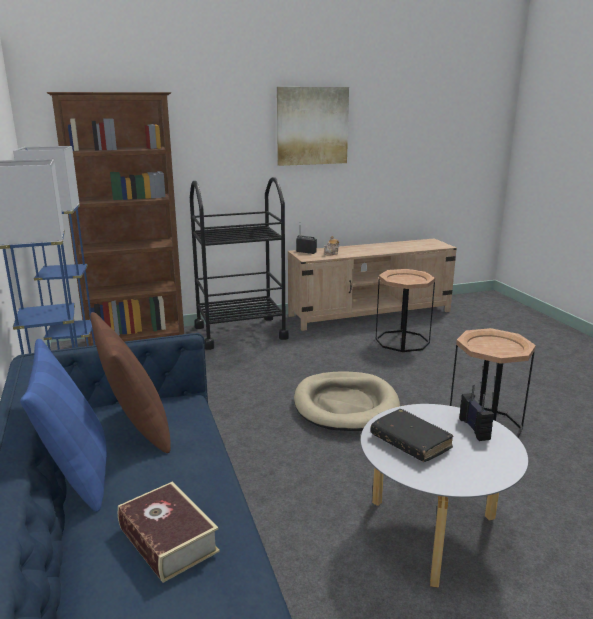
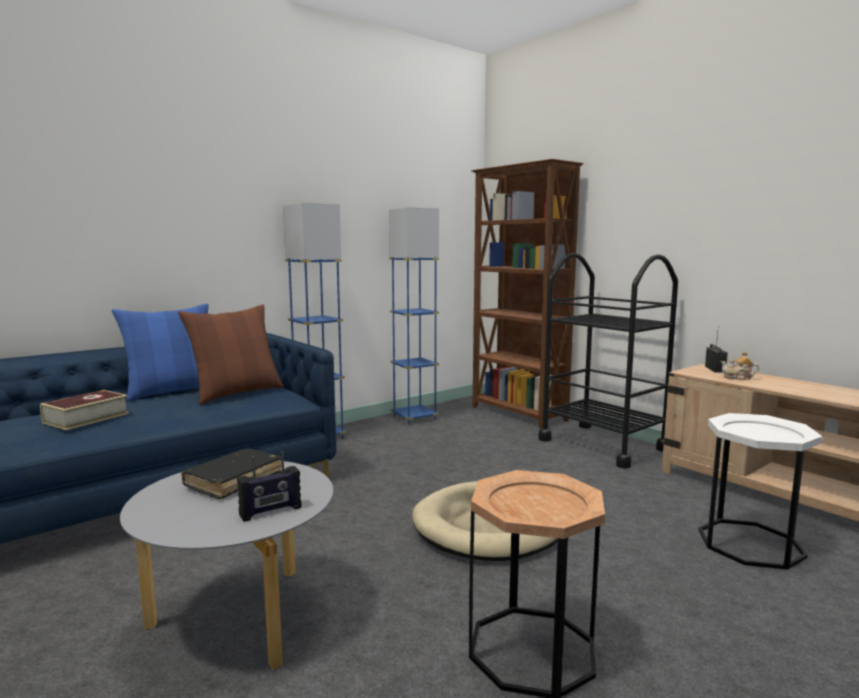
camera: 70 degrees right, 10 degrees down
picture [277,87,349,166] -> none
brown side table [376,269,435,352] -> white side table [699,413,822,570]

